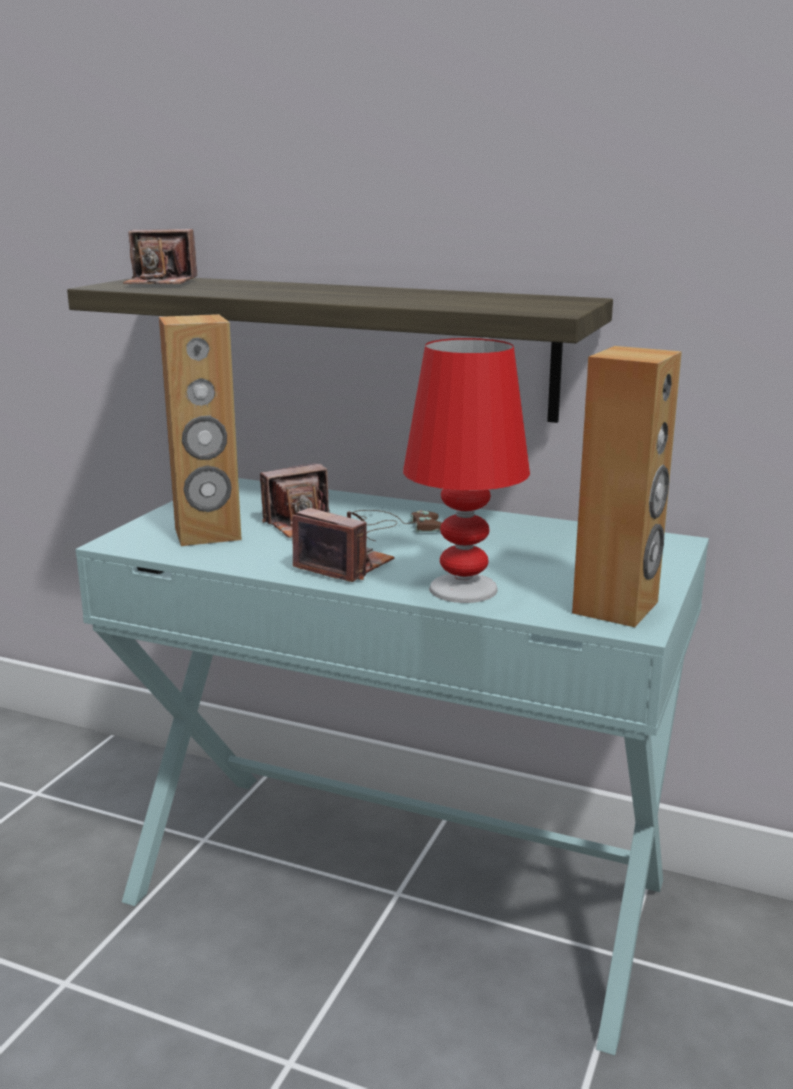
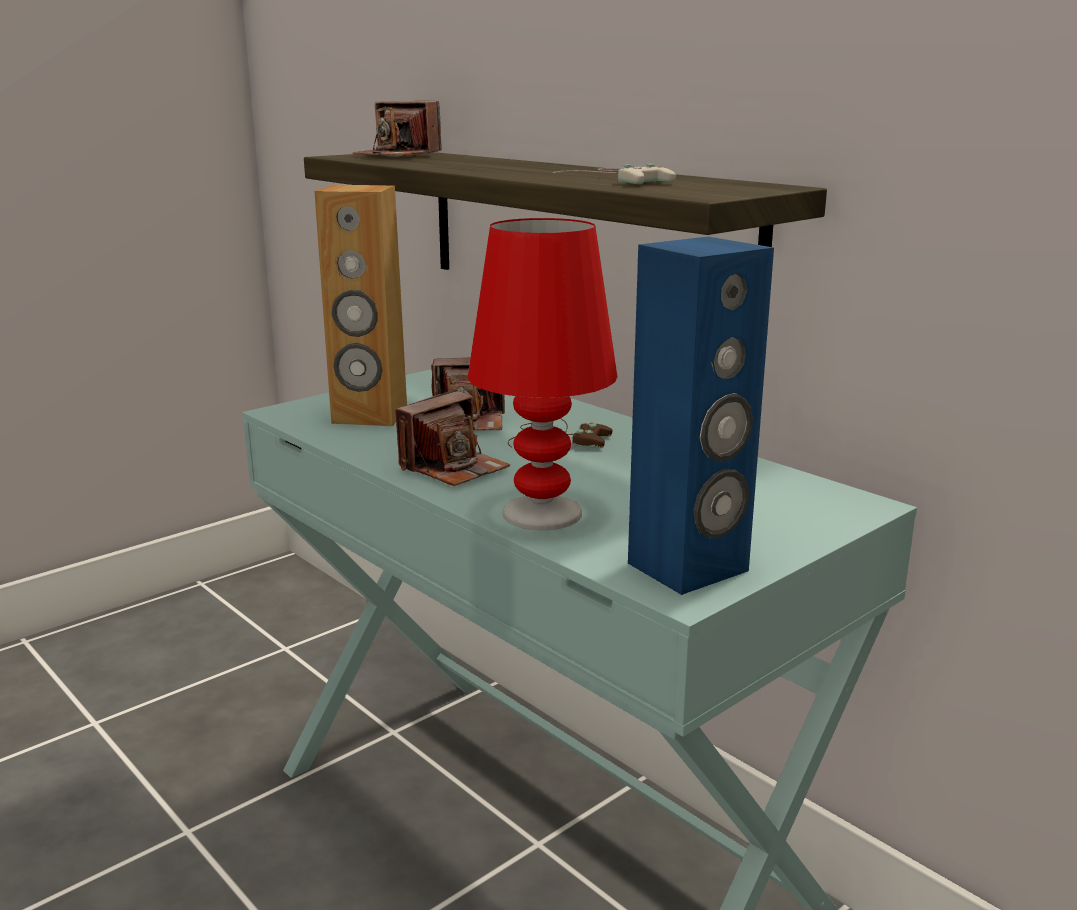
camera: 25 degrees right, 0 degrees up
camera [292,508,395,582] -> camera turned 75 degrees clockwise [395,390,510,486]
brown speaker [572,346,682,627] -> blue speaker [628,237,774,595]
none -> white game controller [553,164,676,184]

